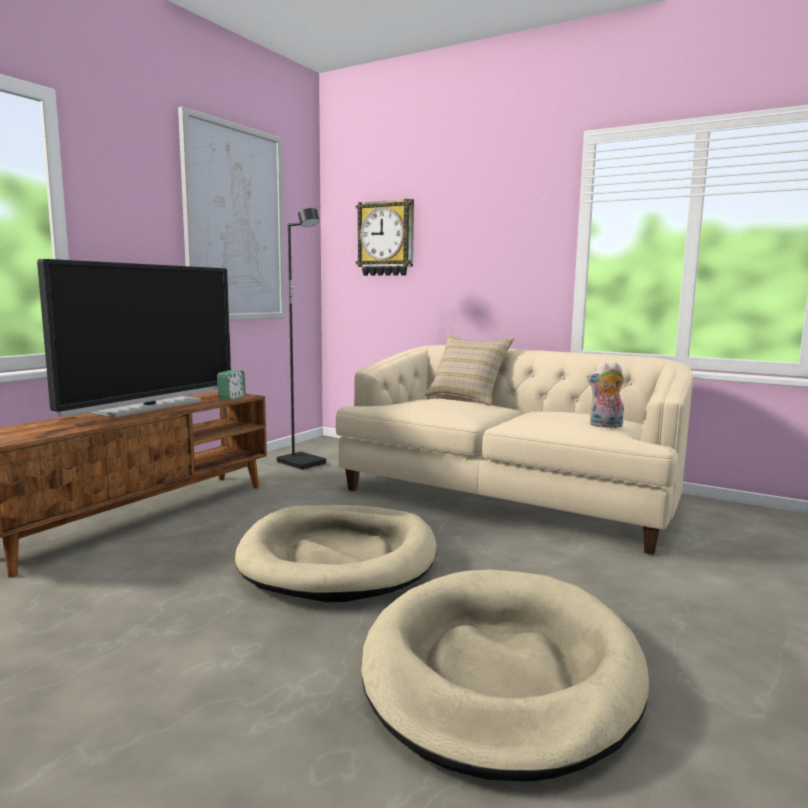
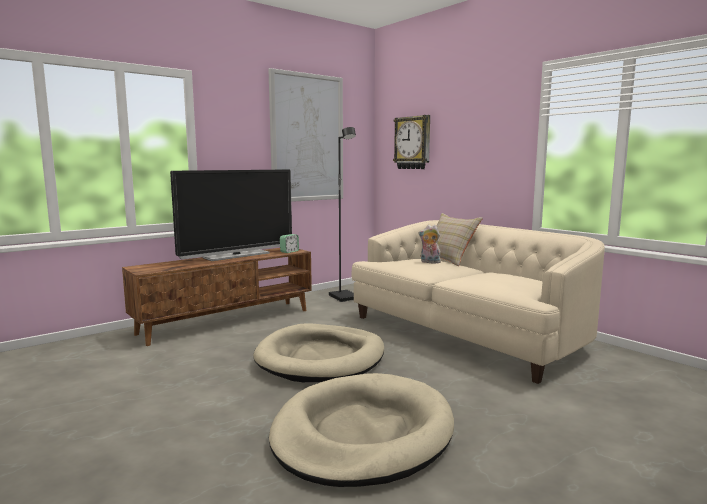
camera: 20 degrees right, 0 degrees up
plush toy [587,362,624,428] -> plush toy moved to [419,225,441,264]

